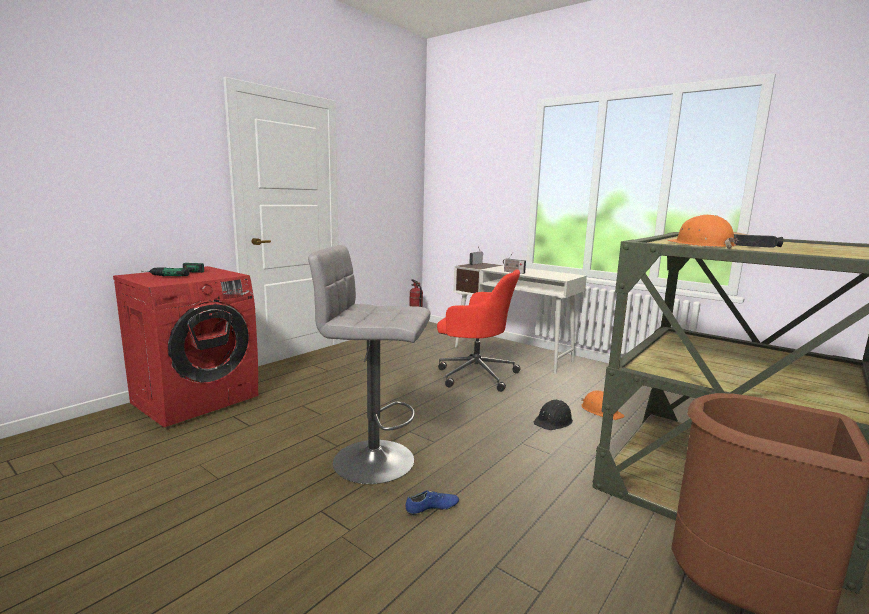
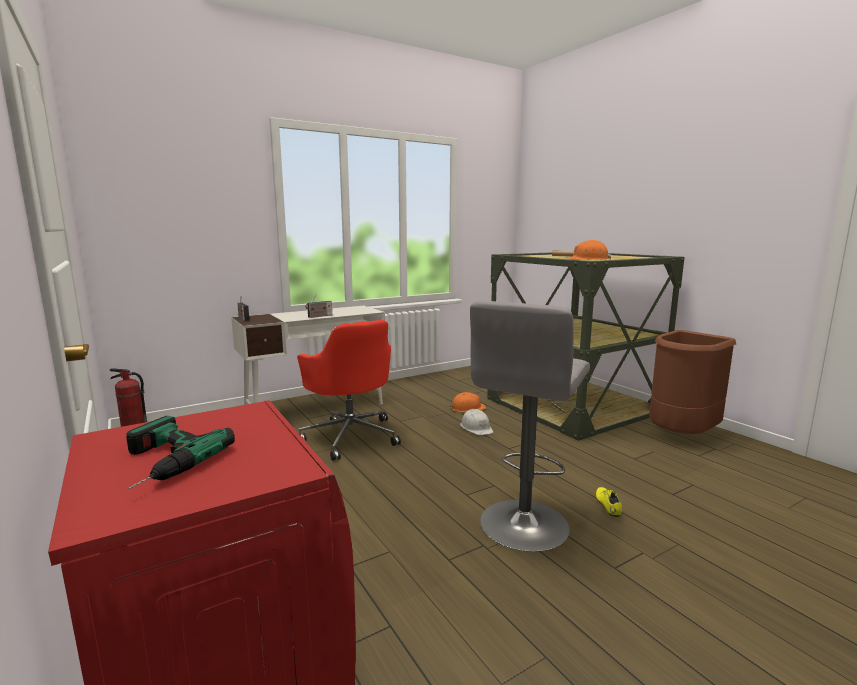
camera: 70 degrees left, 0 degrees up
blue shoe [406,490,459,516] -> yellow shoe [596,487,622,517]
red office chair [437,269,521,392] -> red office chair turned 105 degrees clockwise [297,320,401,461]
black hard hat [533,399,573,430] -> white hard hat [460,409,493,435]

